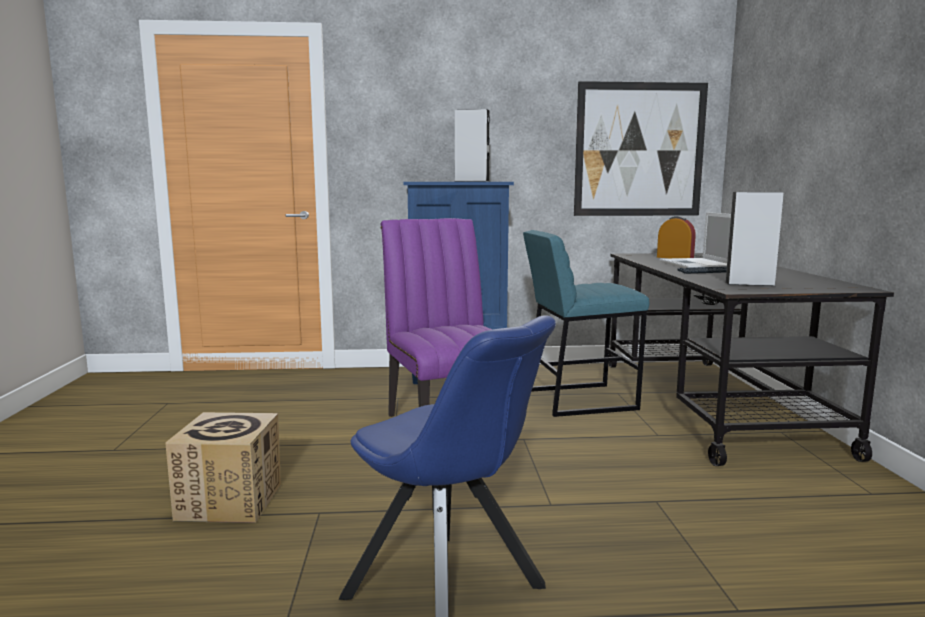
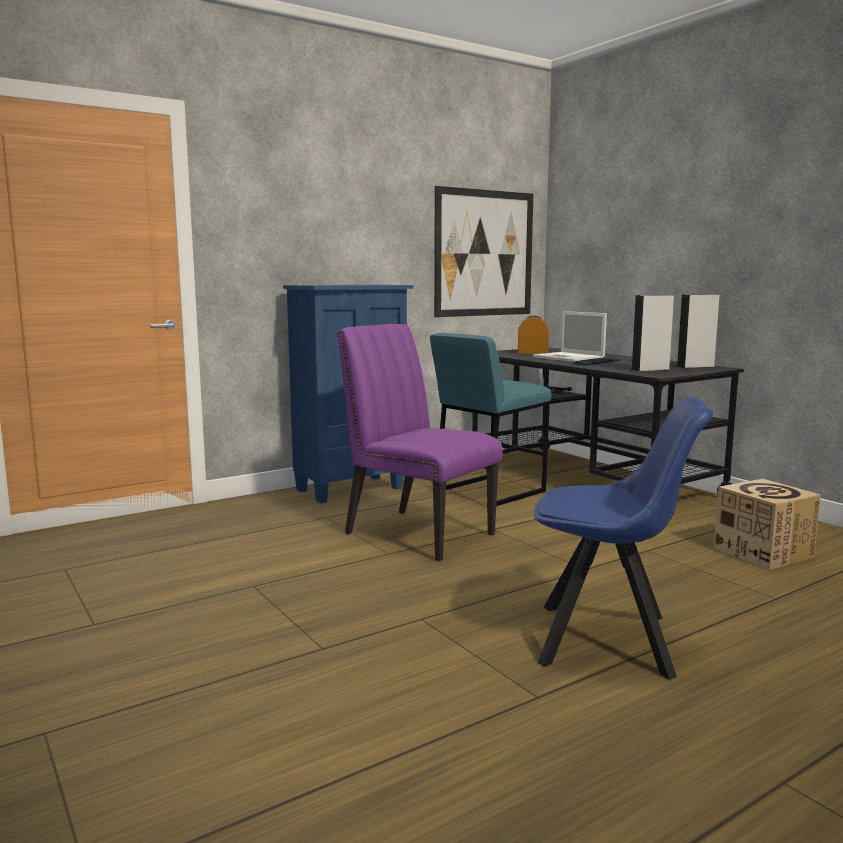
camera: 30 degrees left, 0 degrees up
cardboard box [165,412,281,523] -> cardboard box moved to [714,479,821,571]
grey speaker [455,109,490,182] -> grey speaker moved to [677,294,720,368]

